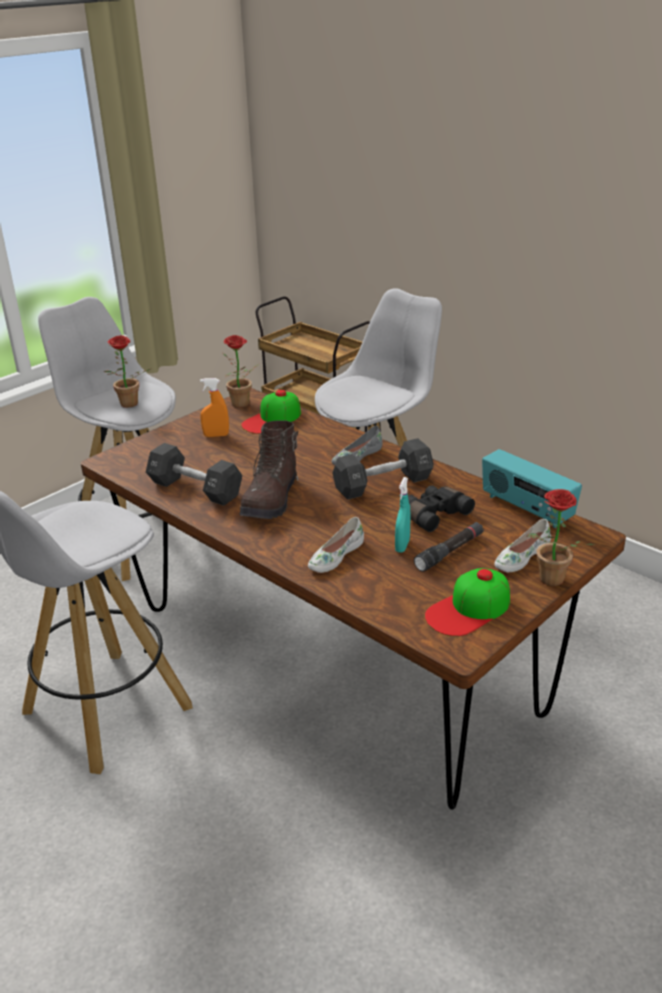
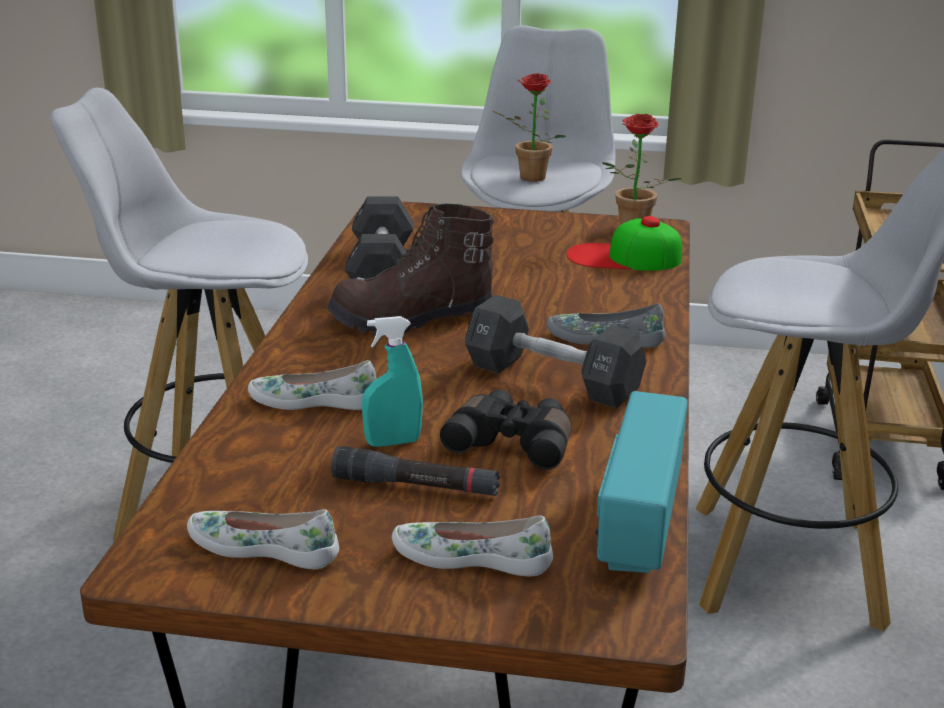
camera: 55 degrees right, 5 degrees down
orange spray bottle [200,378,229,437] -> none
cap [425,568,510,636] -> white shoe [187,509,339,569]
potted plant [527,489,595,586] -> none

